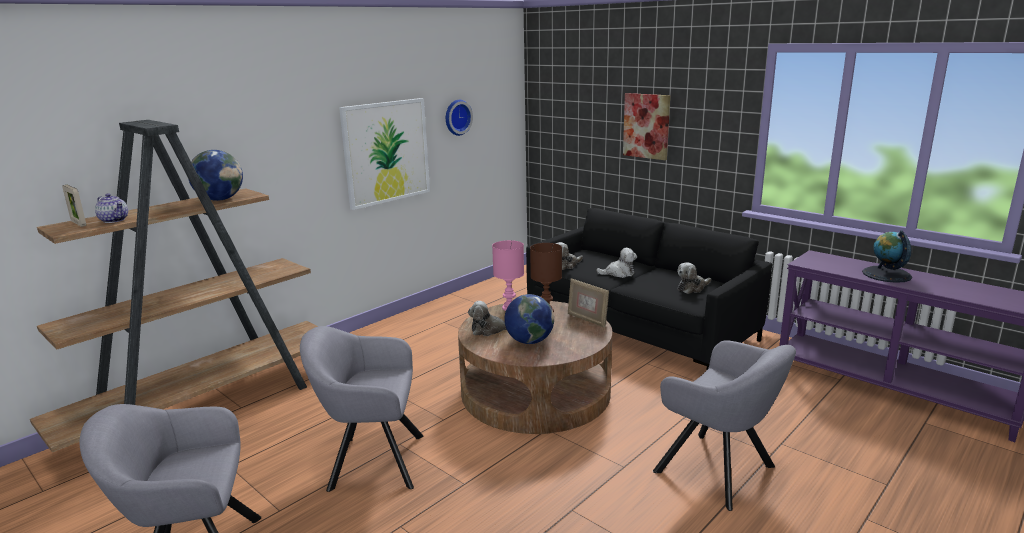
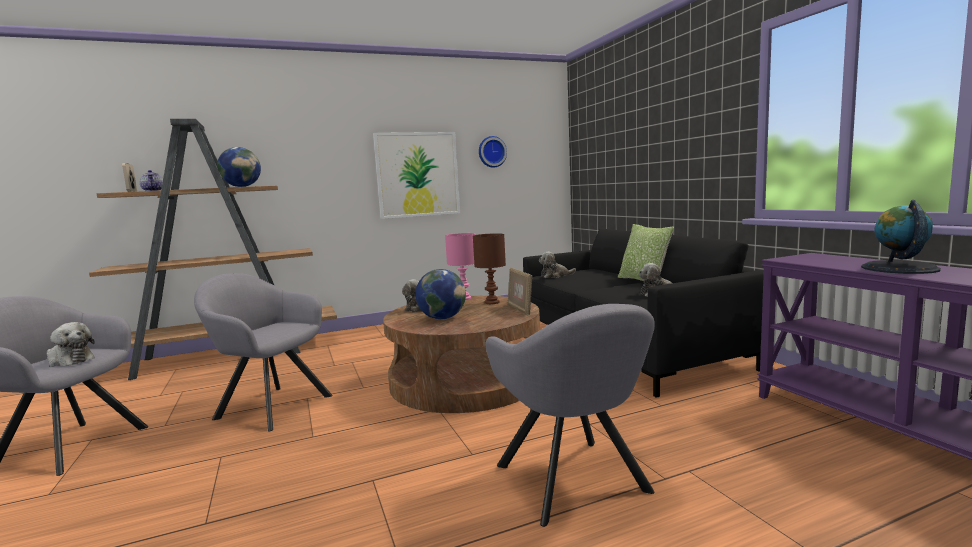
camera: 25 degrees right, 10 degrees down
plush toy [596,248,637,278] -> plush toy moved to [47,322,95,367]
picture [623,93,670,160] -> none
none -> pillow [618,224,674,281]

